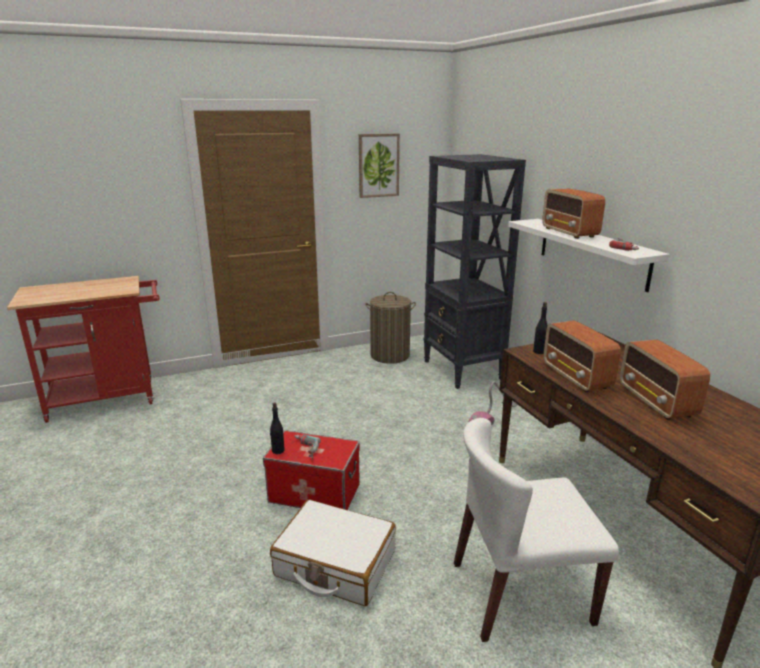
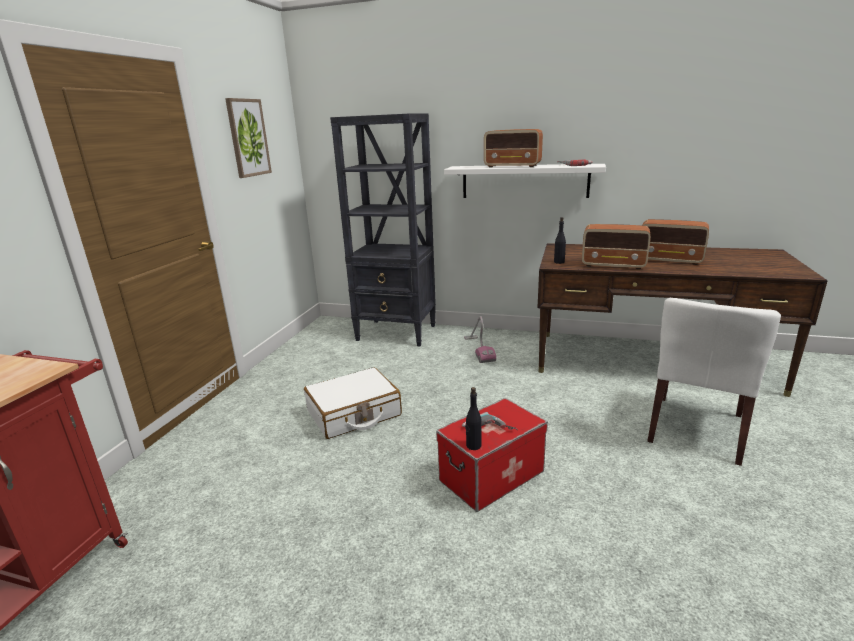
camera: 50 degrees left, 0 degrees up
white suitcase [270,500,396,606] -> white suitcase moved to [304,367,402,439]
laundry basket [365,292,416,364] -> none

